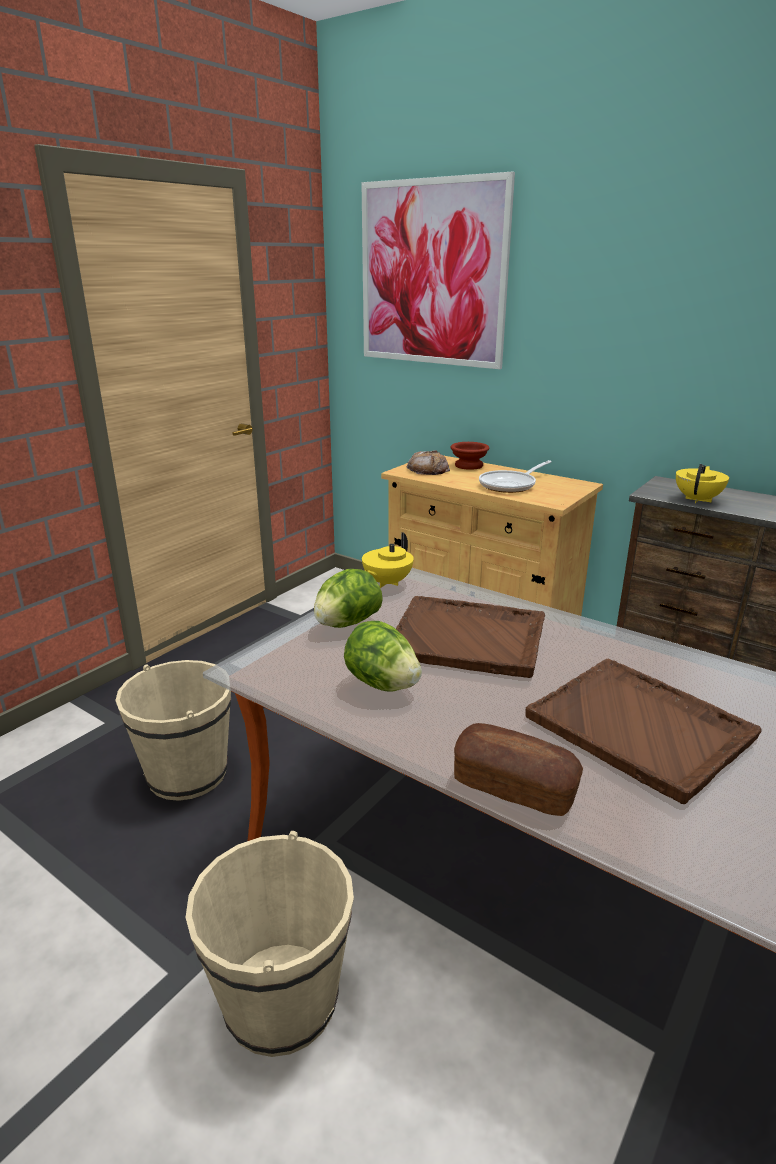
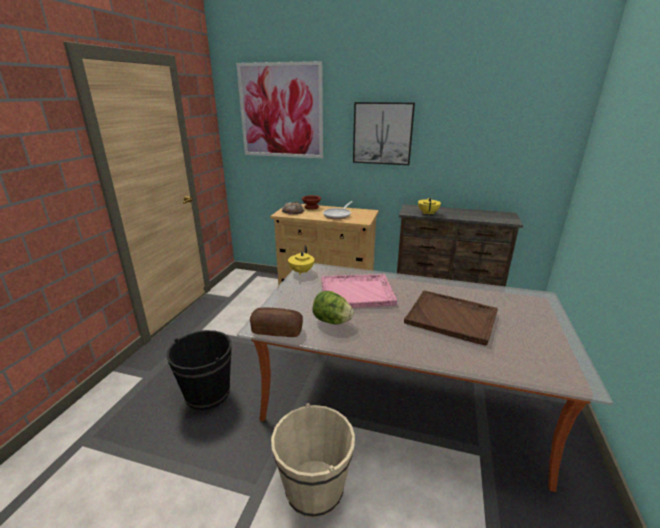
camera: 20 degrees left, 0 degrees up
beige bucket [115,660,231,801] -> black bucket [166,330,231,410]
lettuce [314,569,383,628] -> none
brown tray [396,596,545,678] -> pink tray [321,274,397,308]
bread [454,723,583,816] -> bread moved to [250,307,303,337]
none -> picture [353,102,415,165]

